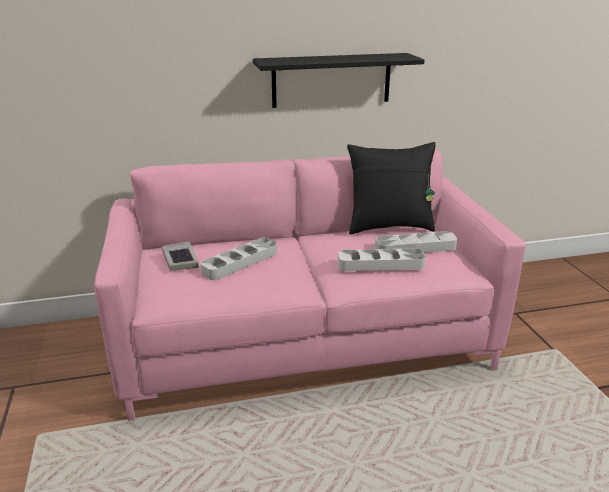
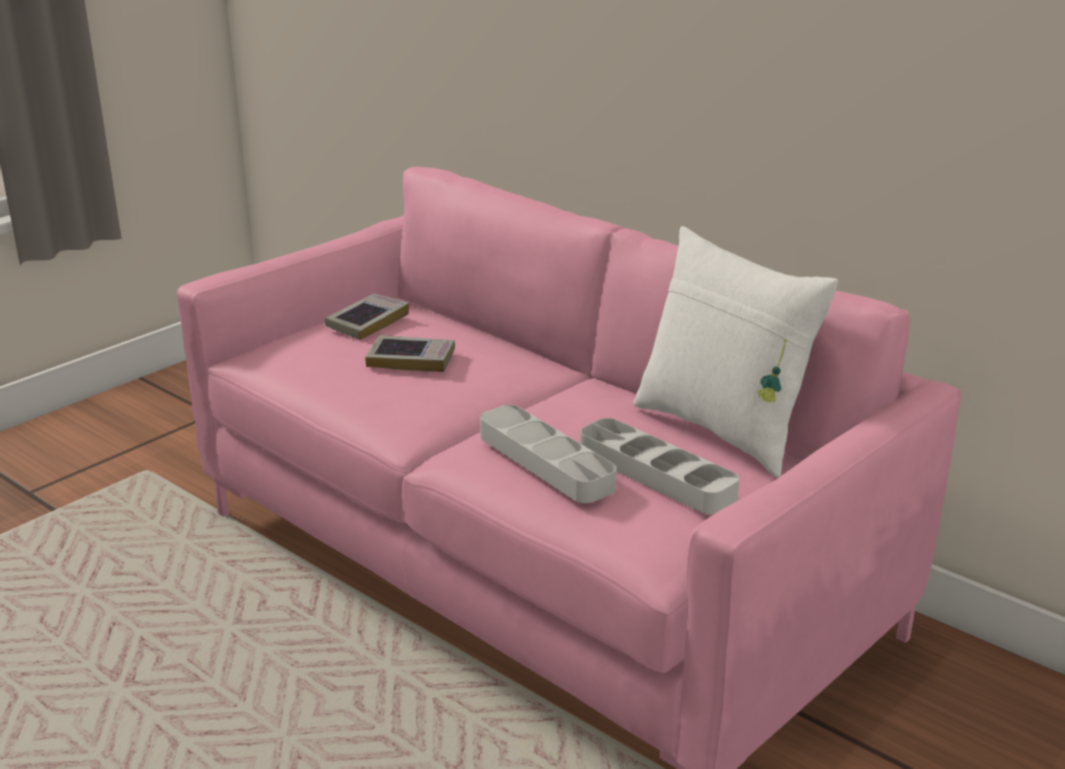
camera: 55 degrees right, 0 degrees up
grey tray [200,237,277,280] -> book [365,335,455,372]
black shelf [253,53,424,108] -> none
black pillow [347,142,436,234] -> white pillow [633,226,838,478]

